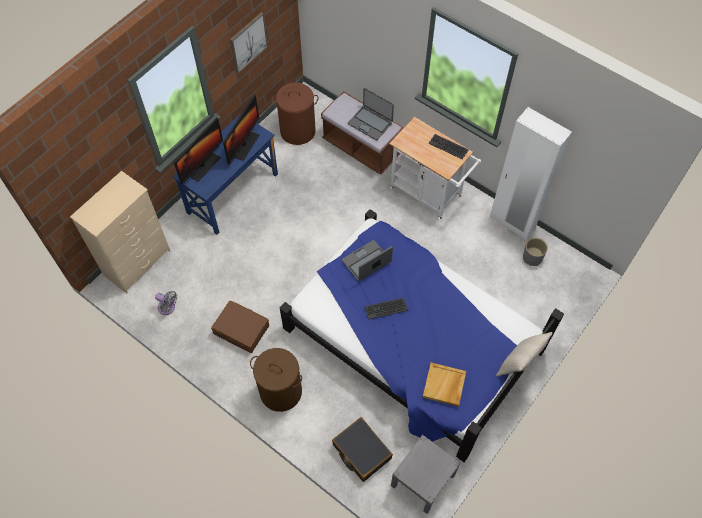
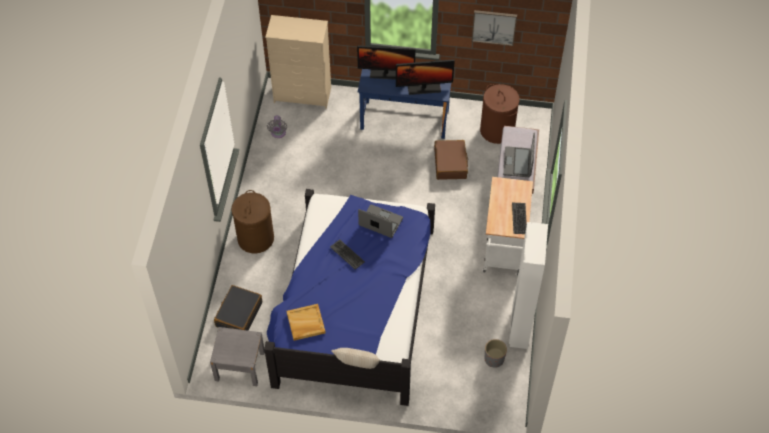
camera: 60 degrees right, 5 degrees down
brown suitcase [211,300,269,353] -> brown suitcase moved to [434,140,468,180]

